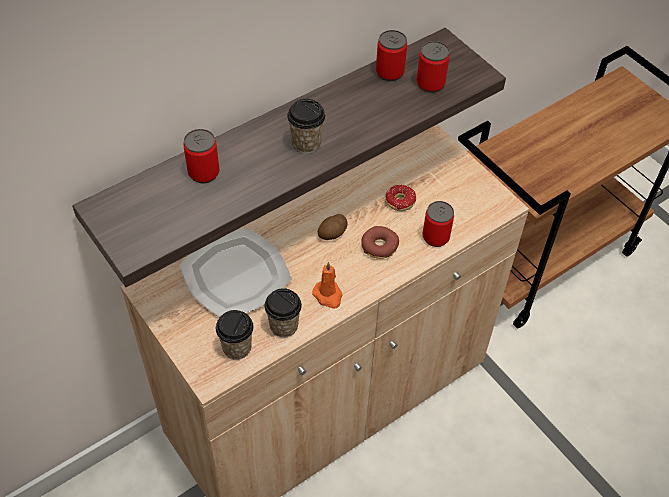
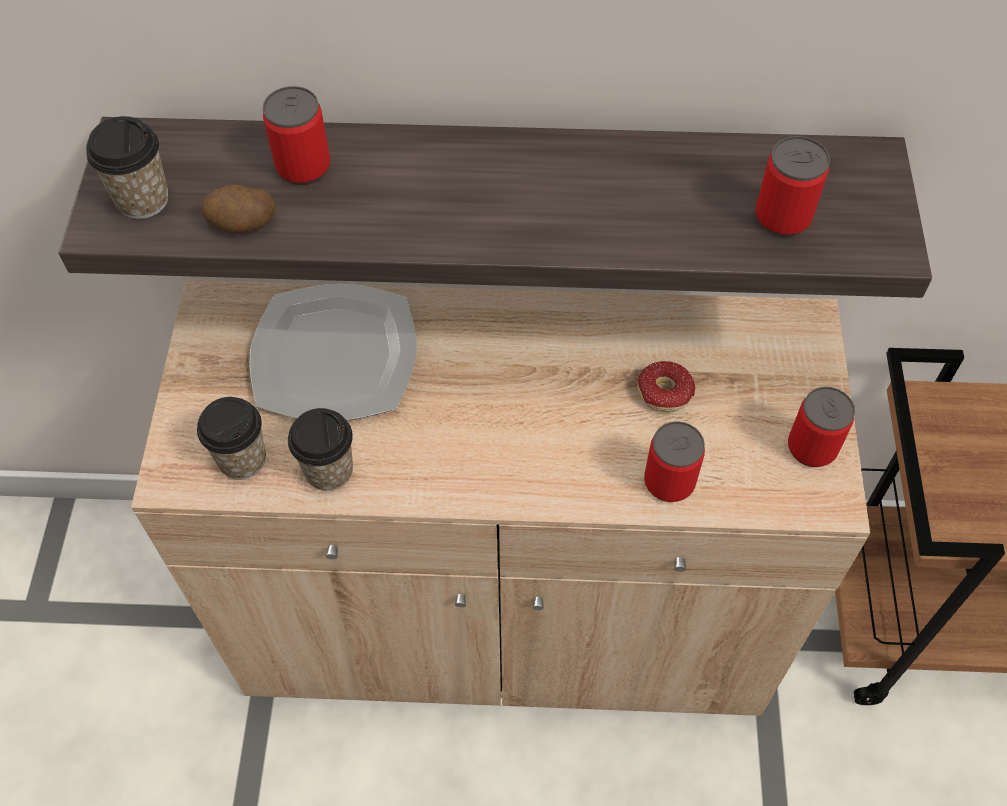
camera: 40 degrees right, 5 degrees up
cup [287,99,325,154] -> cup moved to [86,116,168,219]
orange candle [312,262,342,309] -> none
potato [318,214,348,240] -> potato moved to [201,185,275,233]
donut [361,226,399,259] -> none
can [376,30,407,81] -> can moved to [788,387,855,467]

